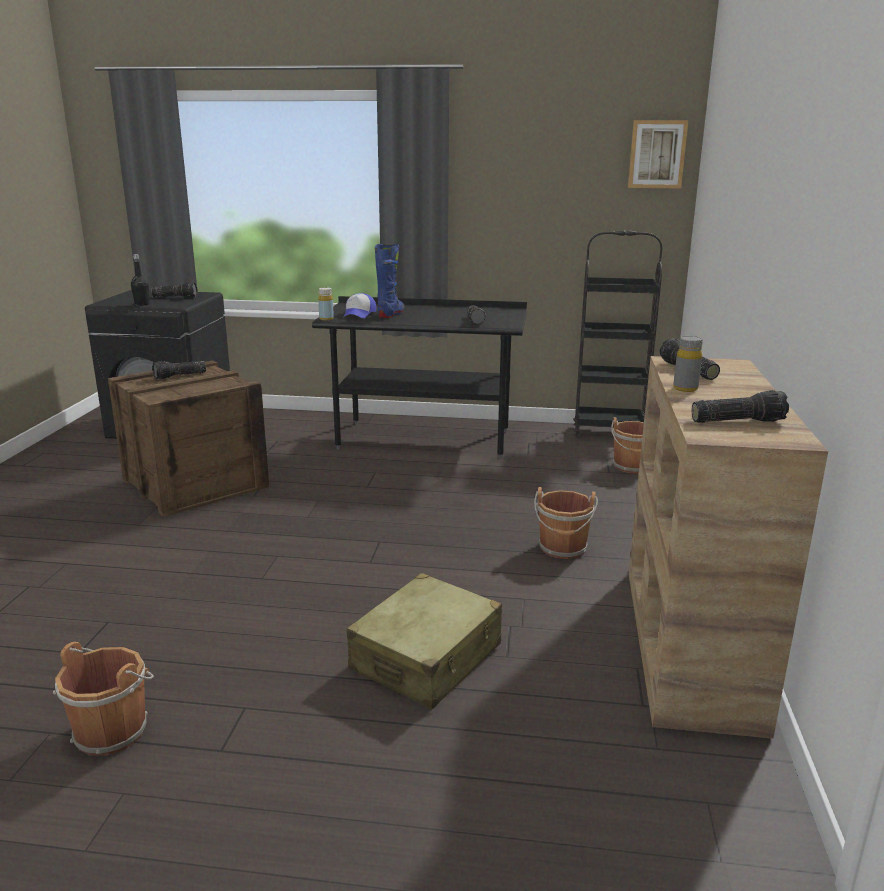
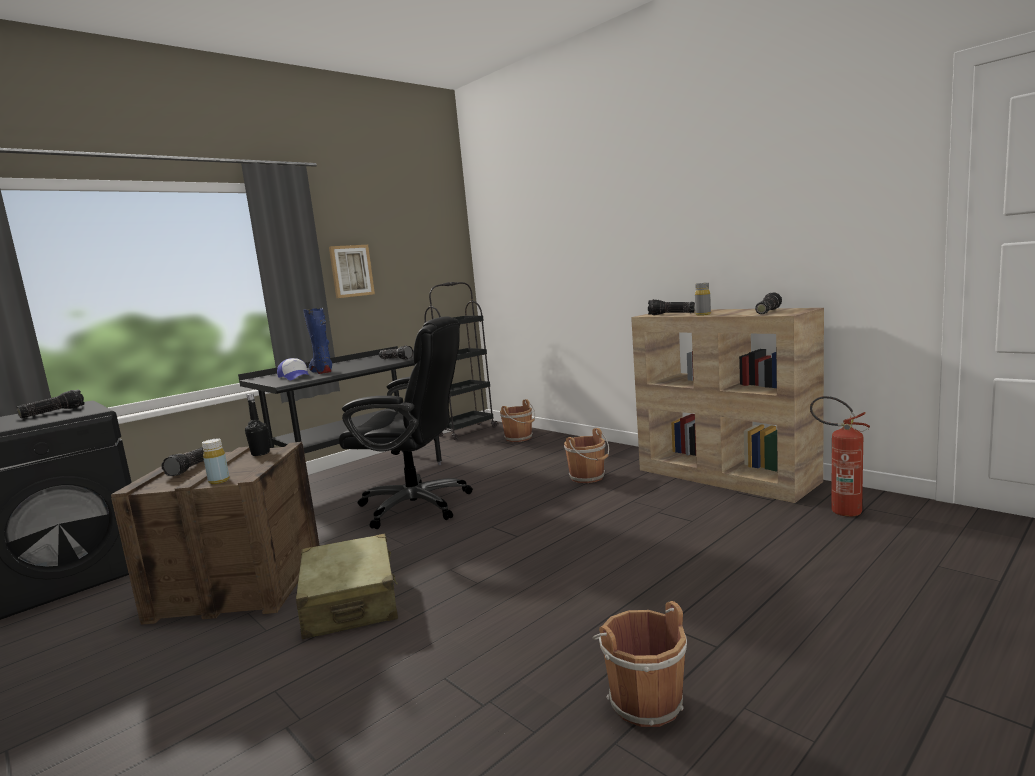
camera: 50 degrees left, 10 degrees down
black bottle [131,254,150,306] -> black bottle moved to [245,394,270,456]
yellow bottle [318,288,334,321] -> yellow bottle moved to [202,439,230,484]
beige suitcase [347,573,502,709] -> beige suitcase moved to [296,533,398,639]
picture [628,120,689,189] -> picture moved to [329,245,375,298]
none -> black office chair [339,316,473,529]
none -> fire extinguisher [810,396,870,517]

